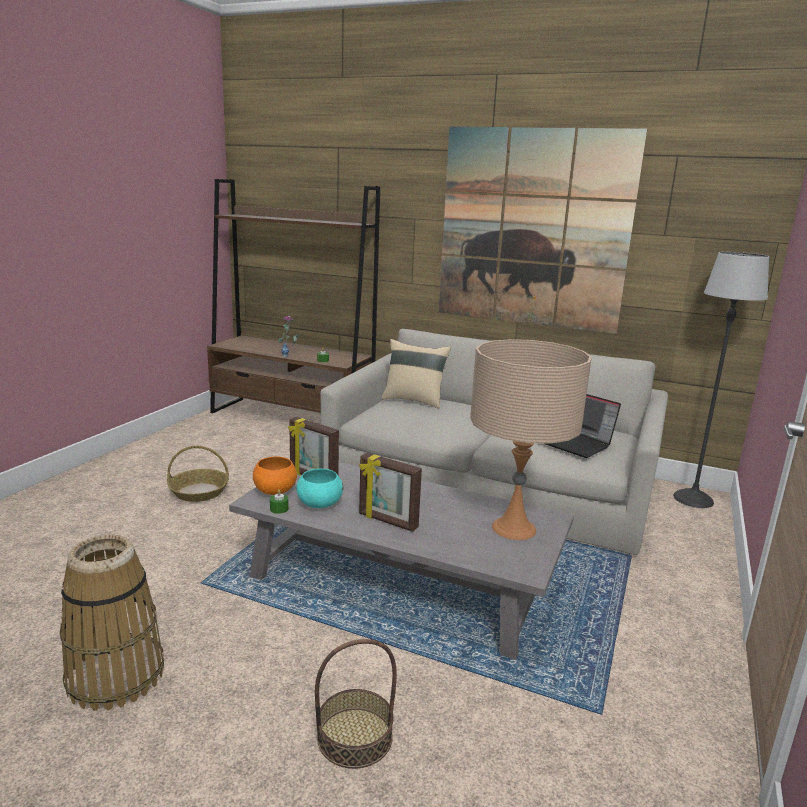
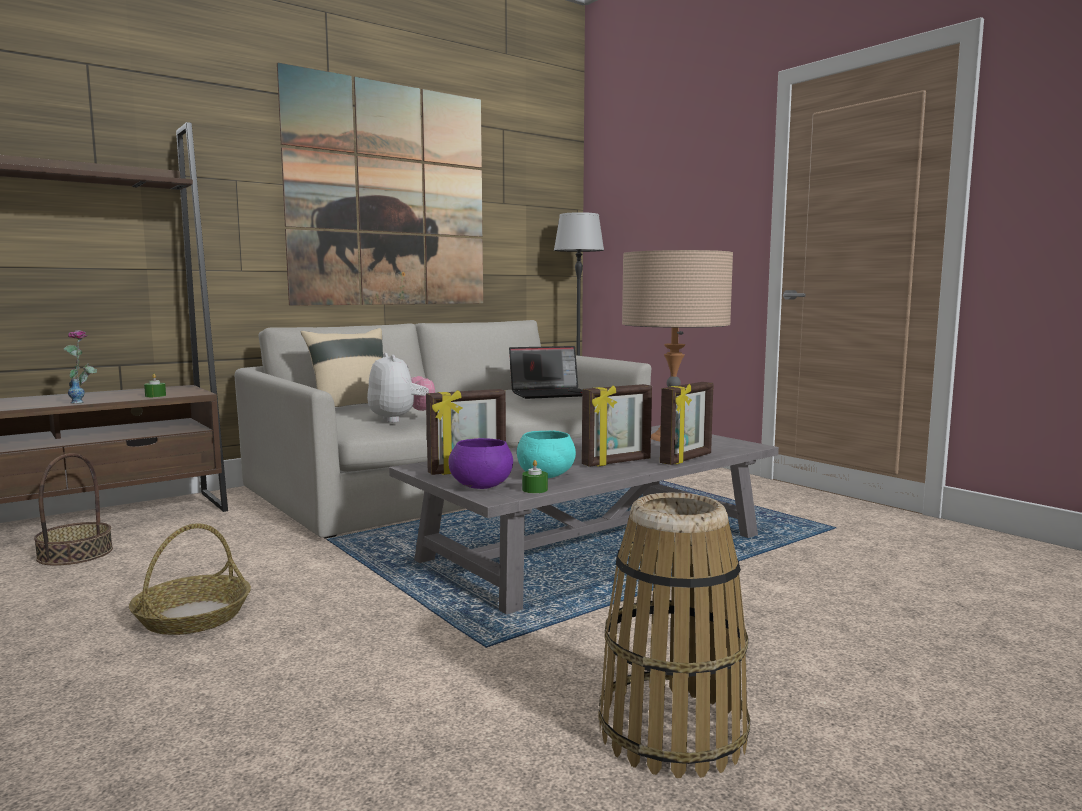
camera: 60 degrees left, 10 degrees down
orange bowl [253,456,297,495] -> purple bowl [448,438,513,489]
basket [315,639,397,769] -> basket moved to [34,453,113,566]
none -> plush toy [367,353,436,423]
none -> picture frame [660,382,714,465]

